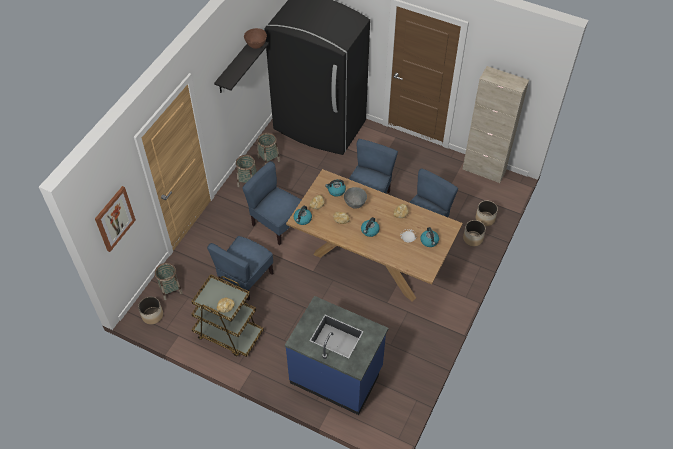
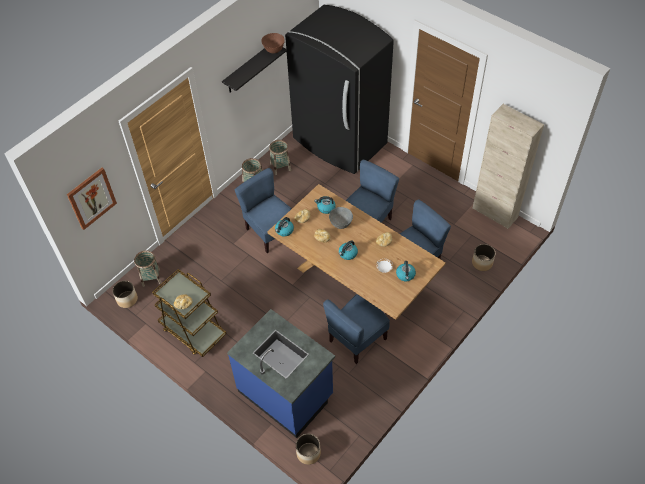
camera: 15 degrees right, 0 degrees up
blue chair [207,236,273,301] -> blue chair moved to [323,294,390,364]
planter [463,220,486,246] -> planter moved to [296,434,321,465]

